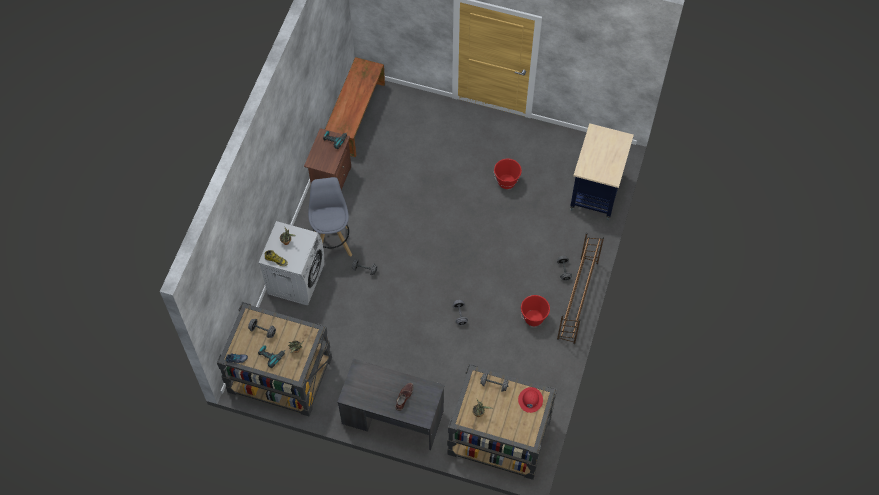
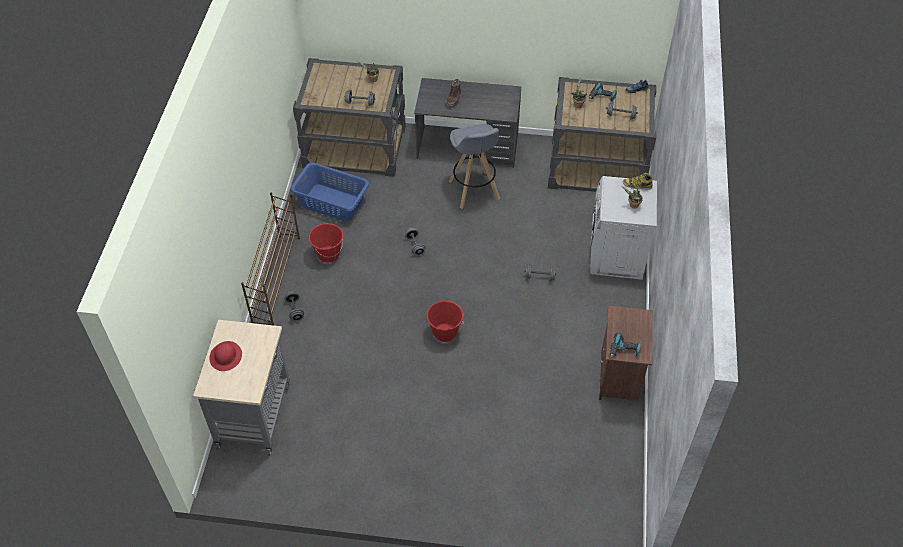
camera: 170 degrees right, 10 degrees down
grey stool [308,177,352,257] -> grey stool moved to [449,124,500,209]
brown bench [325,57,385,157] -> none
red bucket [494,159,522,189] -> red bucket moved to [427,301,464,342]
red hard hat [518,387,543,413] -> red hard hat moved to [209,341,242,371]
blue cart [570,123,634,220] -> grey cart [193,320,291,456]
none -> blue laundry basket [291,163,370,222]

